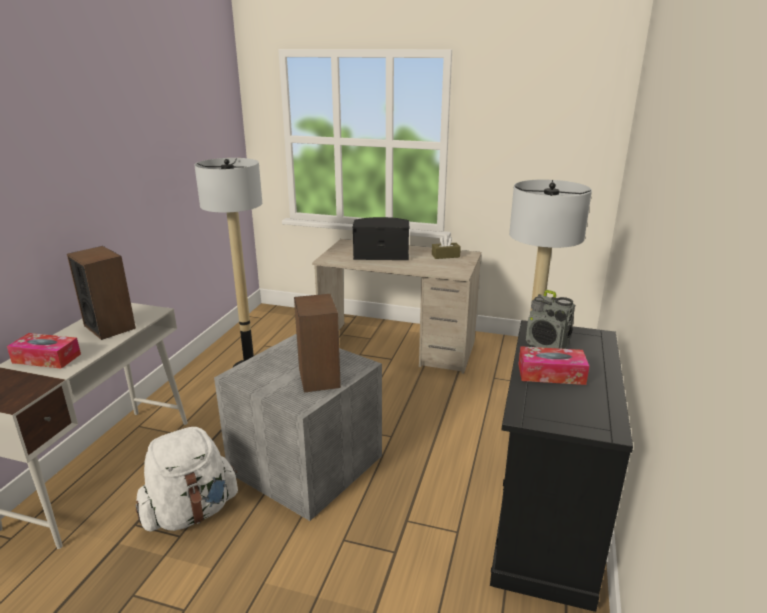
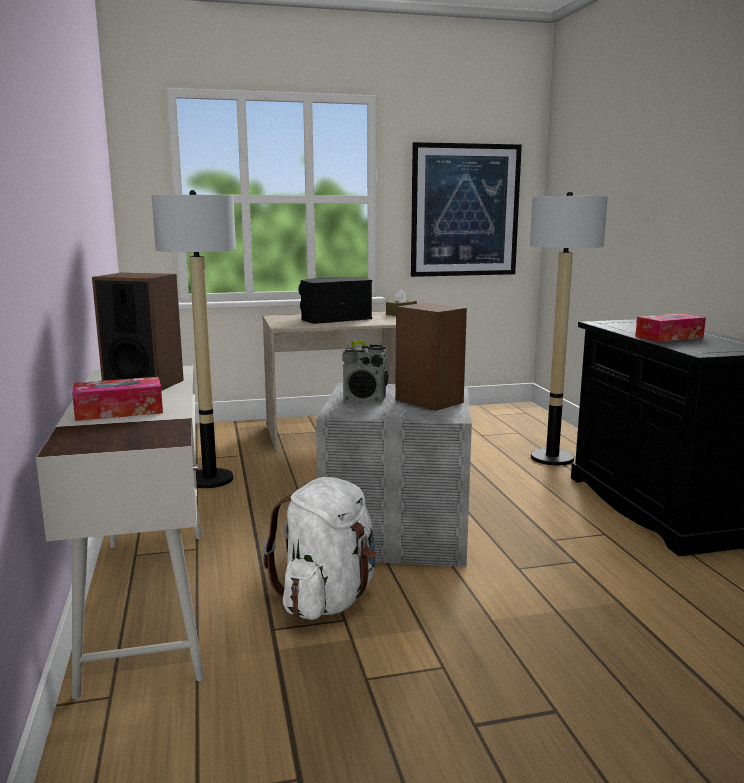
camera: 30 degrees left, 10 degrees down
radio [526,290,575,349] -> radio moved to [342,340,388,403]
none -> picture [411,142,522,277]

